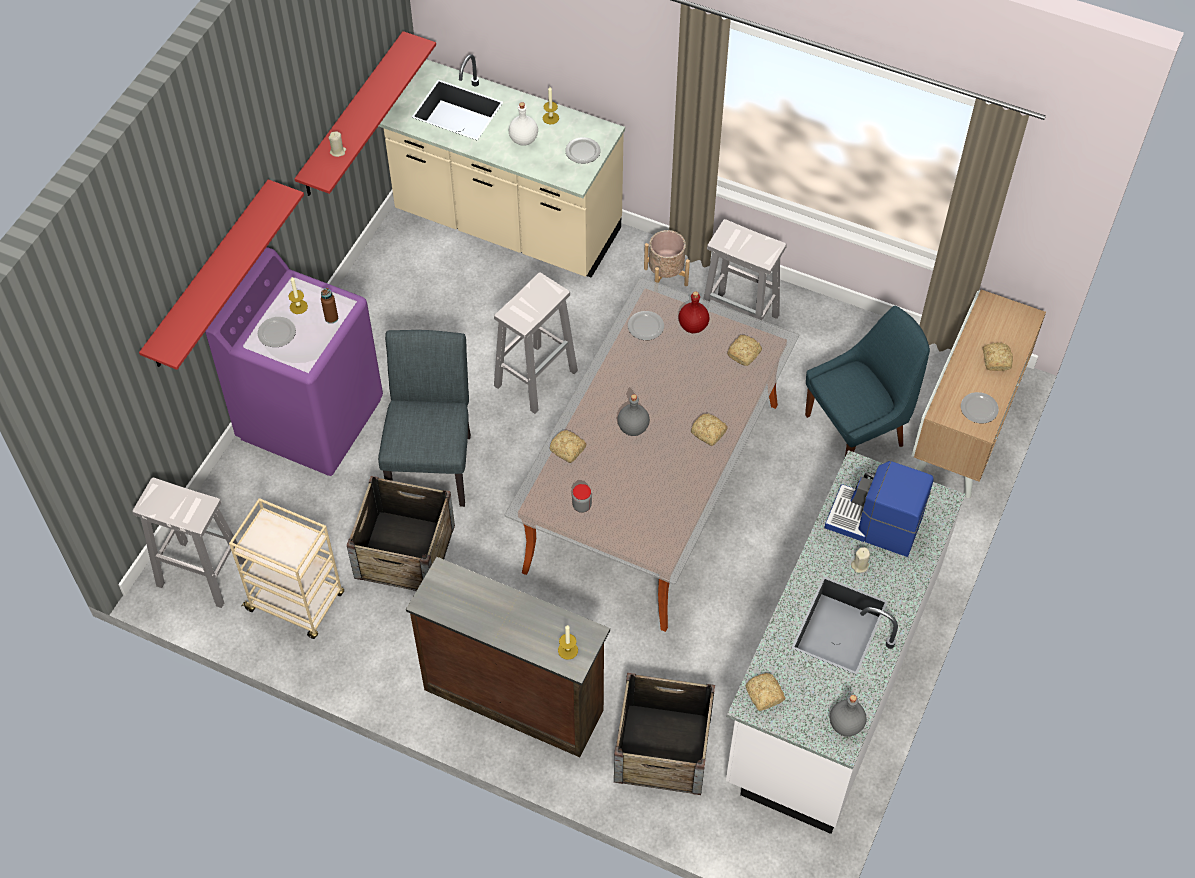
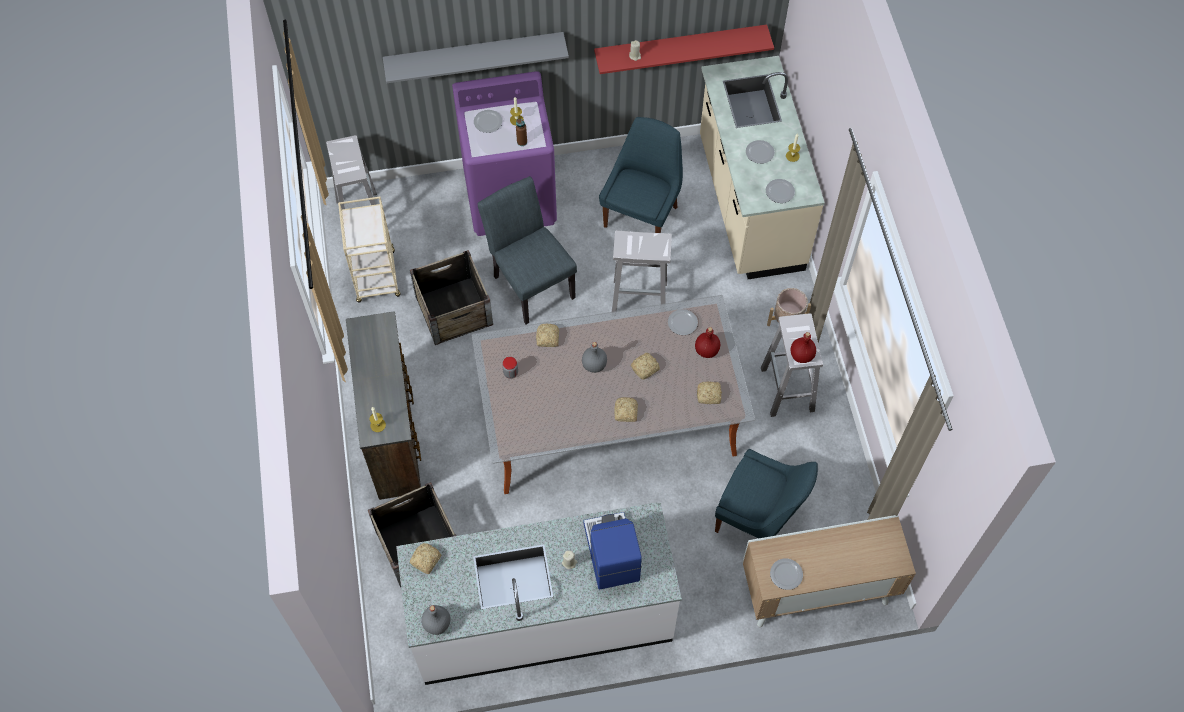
camera: 55 degrees right, 5 degrees up
red shelf [139,179,304,370] -> grey shelf [383,32,569,83]
grey chair [378,330,471,507] -> grey chair turned 90 degrees counterclockwise [478,176,577,324]
white bottle [509,102,538,146] -> plate [746,140,775,164]
bread [983,342,1013,371] -> bread moved to [631,353,660,379]
none -> blue chair [599,117,683,233]
none -> red bottle [791,332,816,363]

